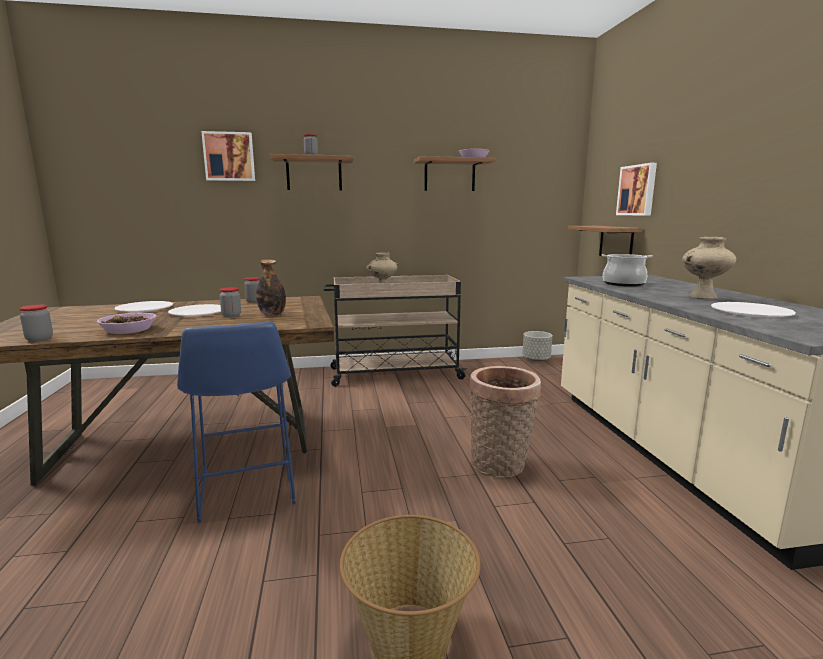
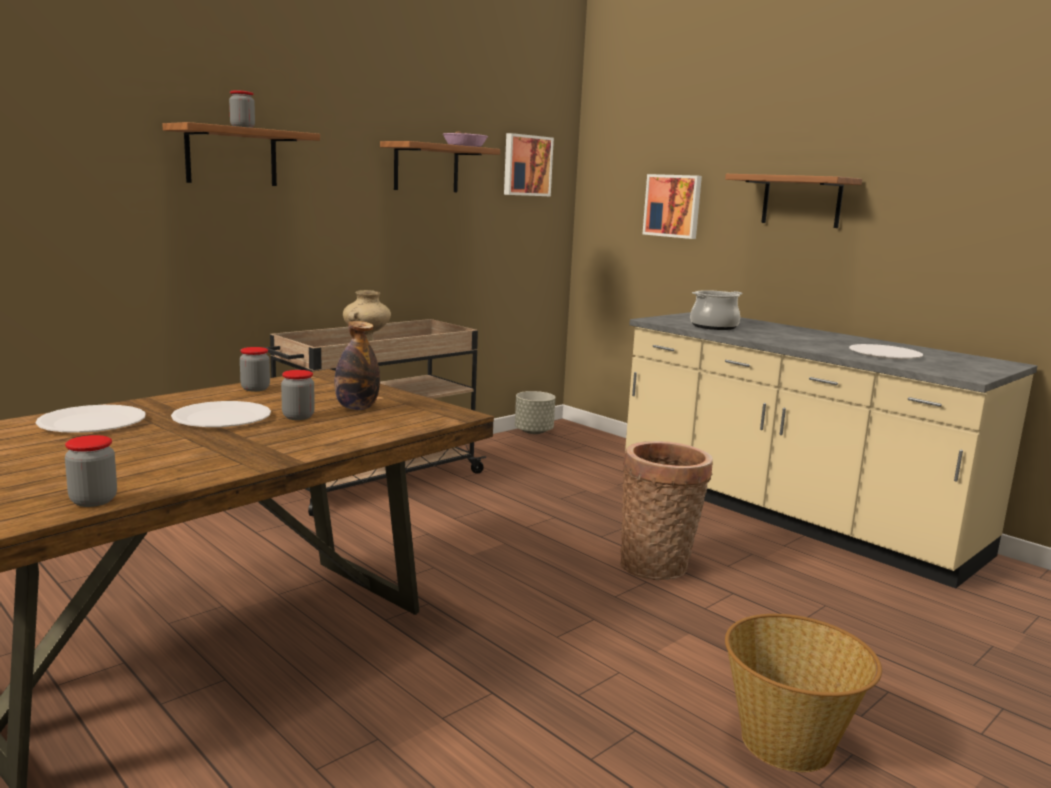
camera: 35 degrees left, 0 degrees up
bowl [97,312,157,334] -> none
blue stool [177,321,296,523] -> none
picture [201,131,255,181] -> picture moved to [504,133,554,196]
shelf [568,226,642,256] -> shelf moved to [725,174,862,228]
beige vase [682,237,736,299] -> none

